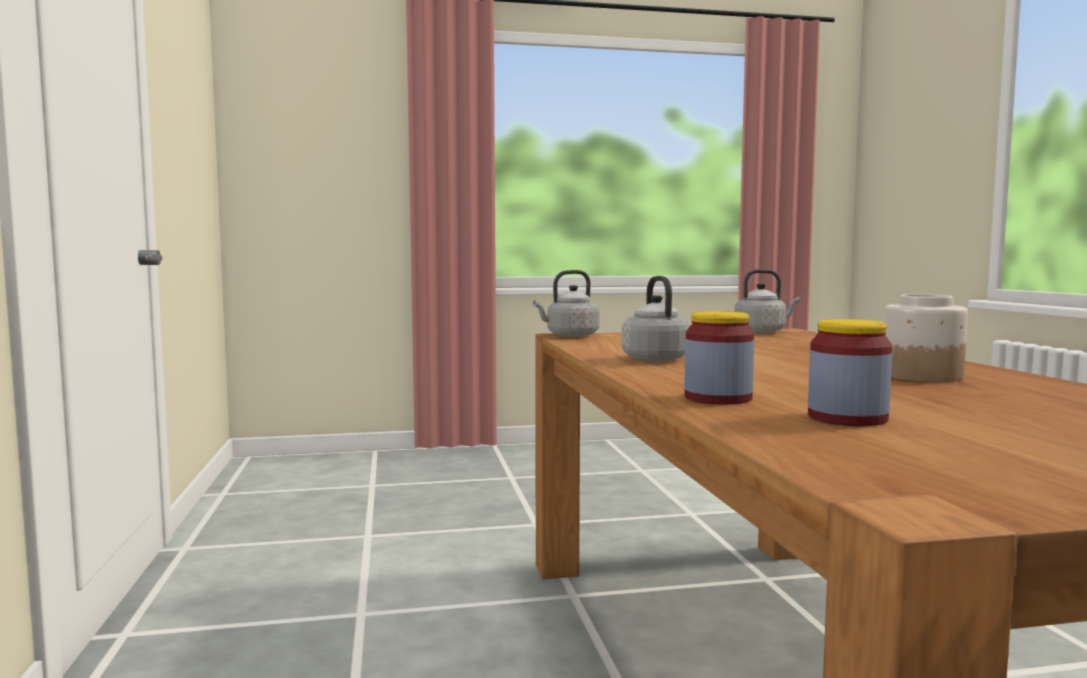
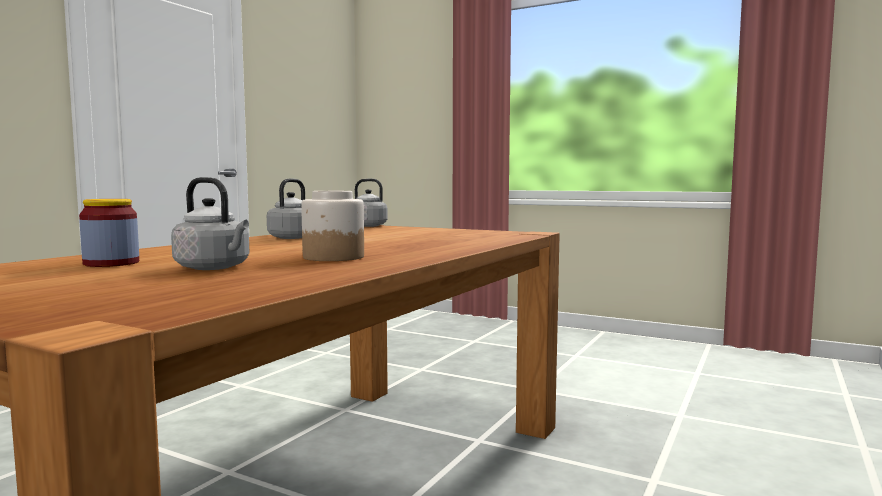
camera: 40 degrees right, 0 degrees up
jar [684,311,755,404] -> none
grey kettle [734,269,800,333] -> grey kettle moved to [171,177,250,270]

